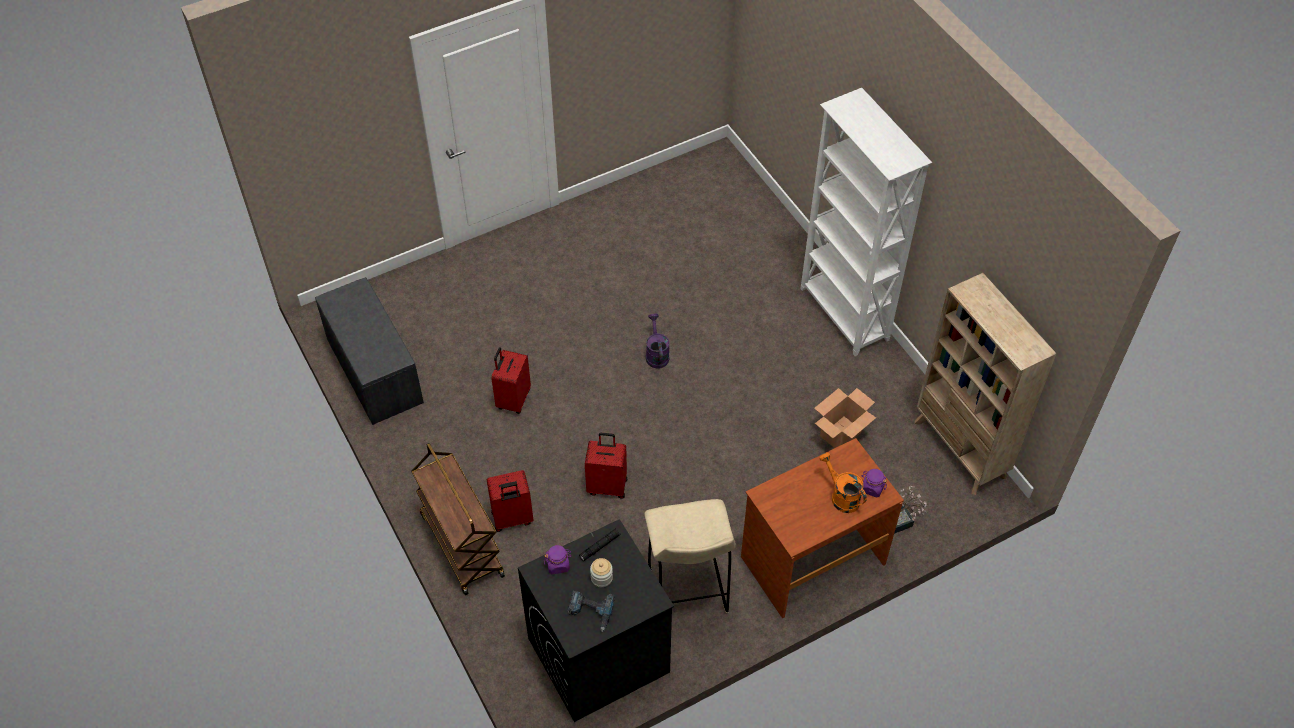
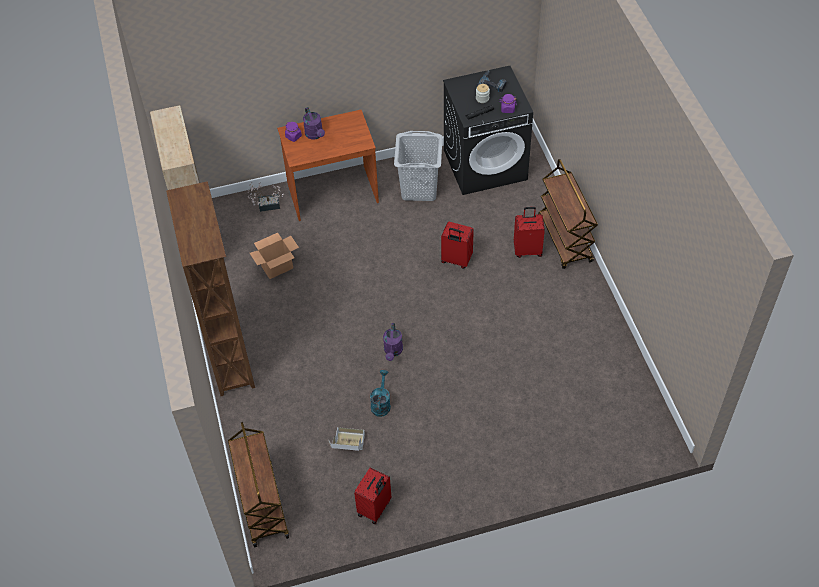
camera: 165 degrees left, 0 degrees up
grey bench [315,277,424,425] -> none
red suitcase [491,348,531,414] -> red suitcase moved to [354,467,391,524]
beige stool [645,499,736,613] -> grey laundry basket [394,131,443,201]
white bookcase [800,88,932,356] -> brown bookcase [166,181,255,396]
orange watering can [819,452,867,513] -> purple watering can [303,107,325,139]
none -> brown cart [228,422,289,547]
none -> cardboard box [328,427,365,451]
none -> turquoise watering can [370,370,391,417]

